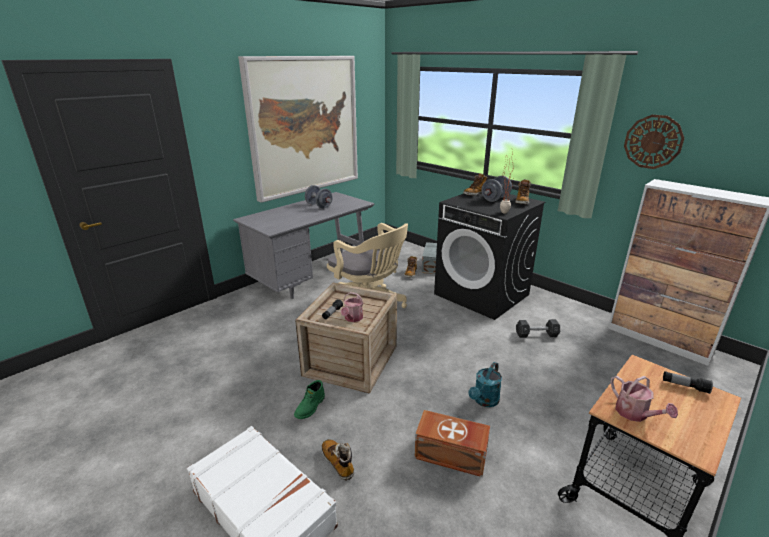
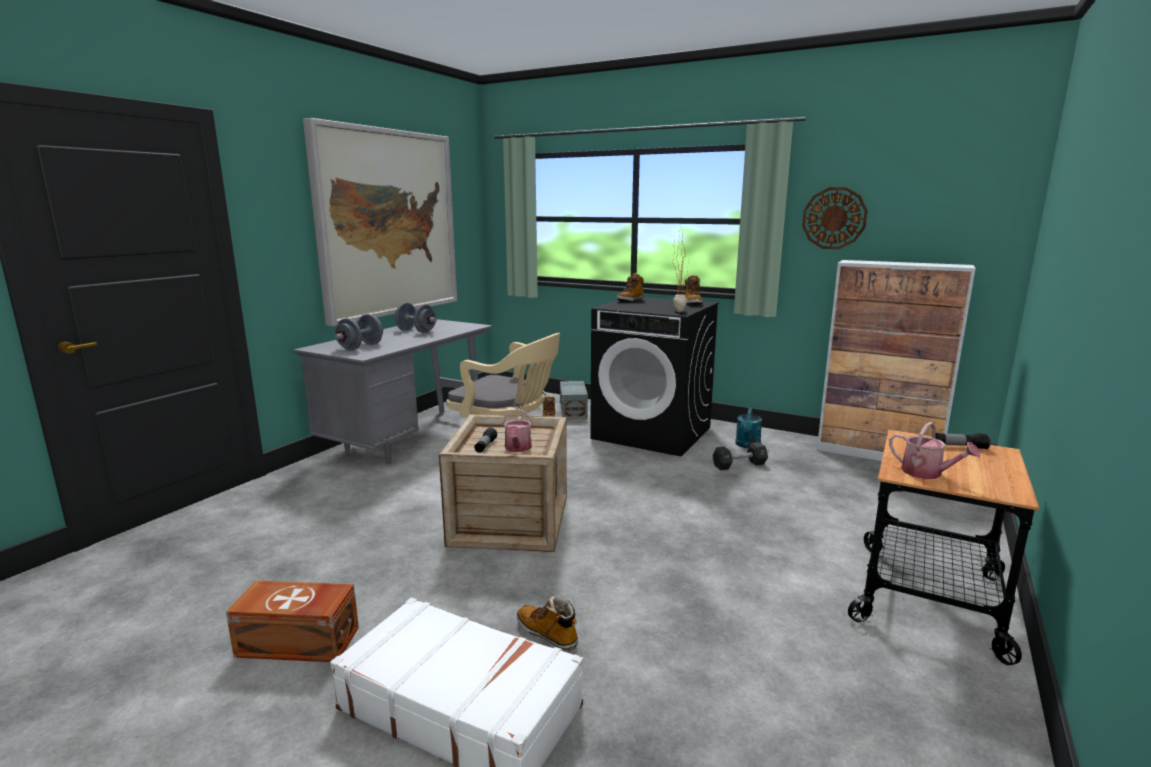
camera: 15 degrees left, 10 degrees down
green boot [294,380,325,419] -> none
brown storage box [414,410,490,477] -> brown storage box moved to [226,580,359,662]
turquoise watering can [469,362,502,407] -> turquoise watering can moved to [735,407,762,449]
grey dumbbell [482,176,512,202] -> grey dumbbell moved to [335,314,383,350]

